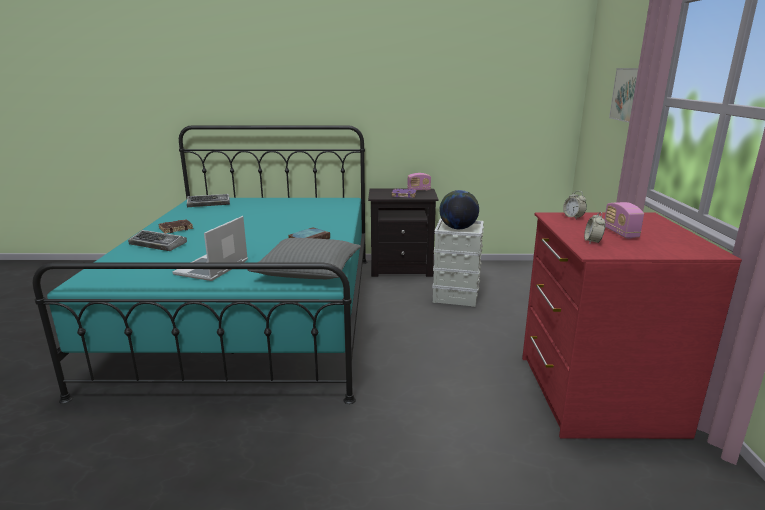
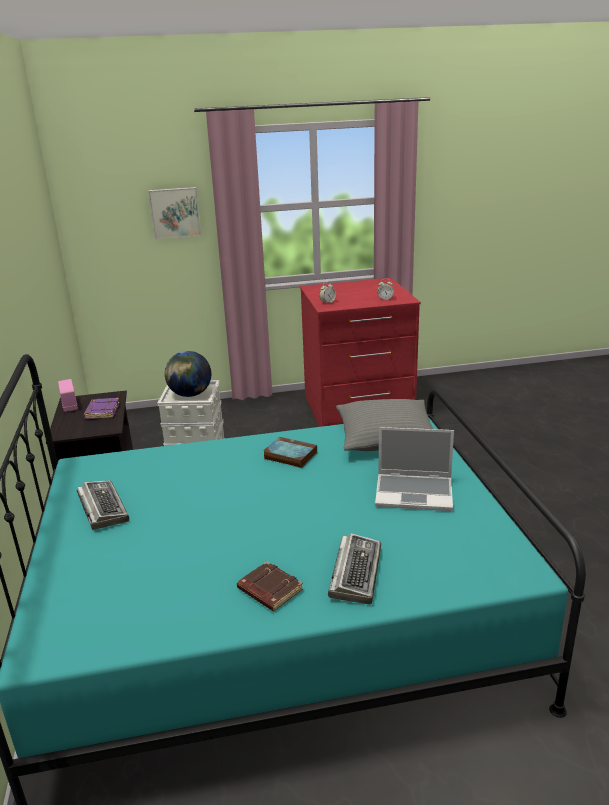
camera: 100 degrees left, 5 degrees up
keyboard [187,194,230,207] -> keyboard moved to [77,480,129,530]
radio [605,202,644,238] -> none

